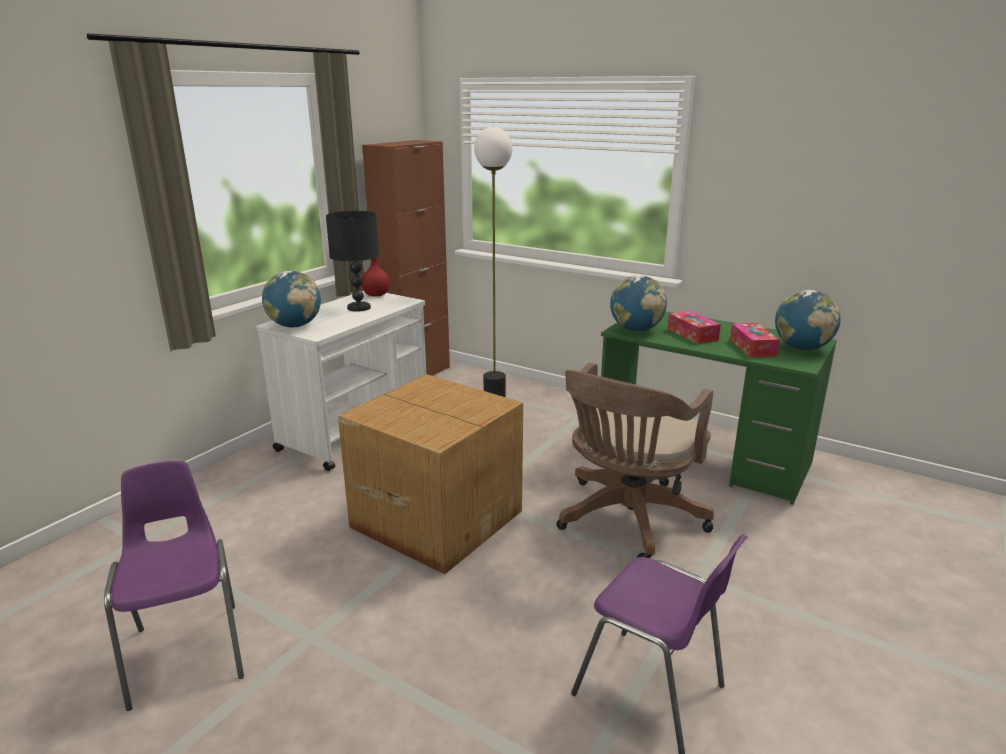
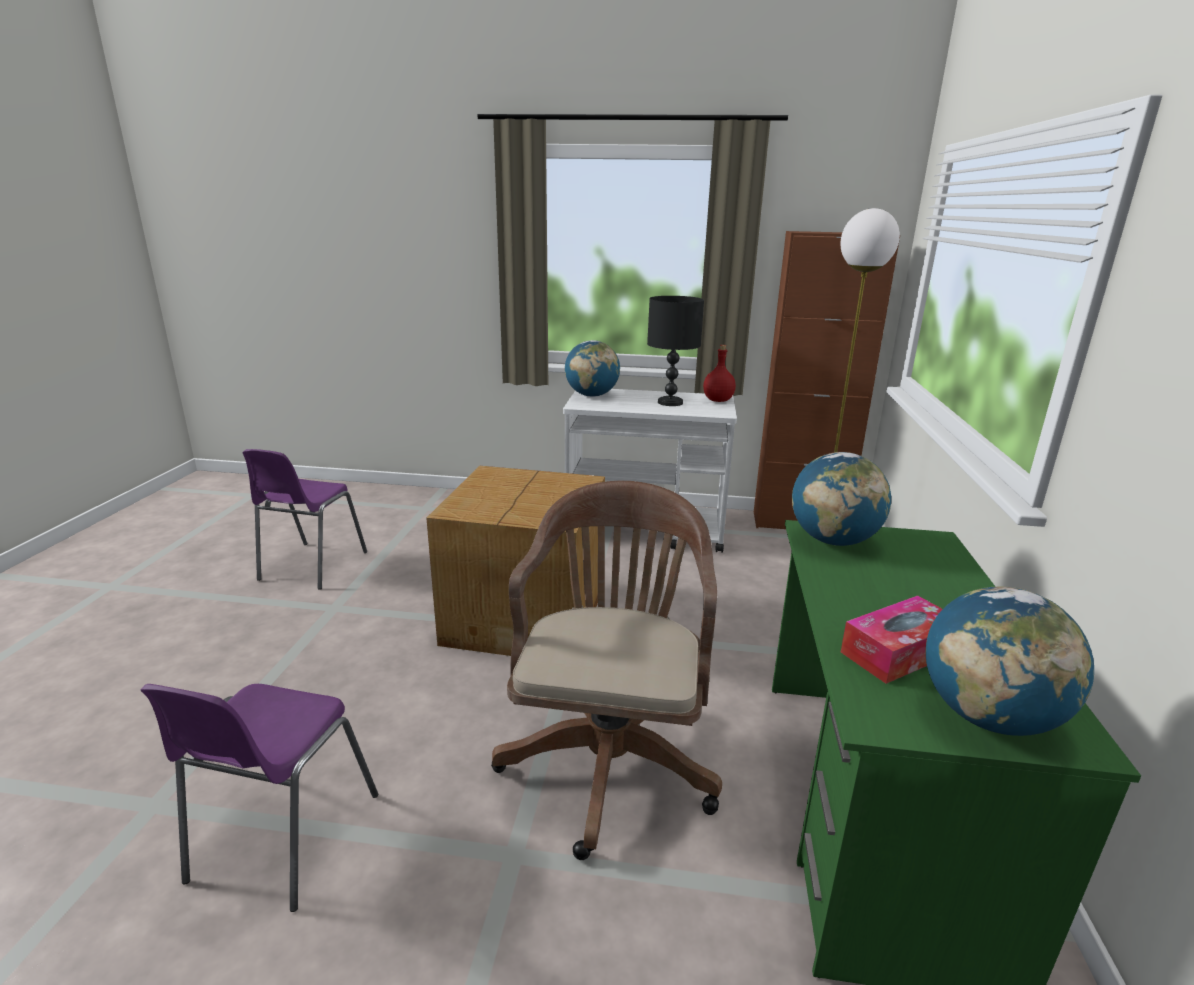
camera: 65 degrees right, 0 degrees up
purple chair [104,461,244,711] -> purple chair turned 150 degrees clockwise [243,449,367,590]
brown office chair [557,363,714,558] -> brown office chair turned 90 degrees clockwise [491,480,722,860]
tissue box [668,311,721,344] -> none

